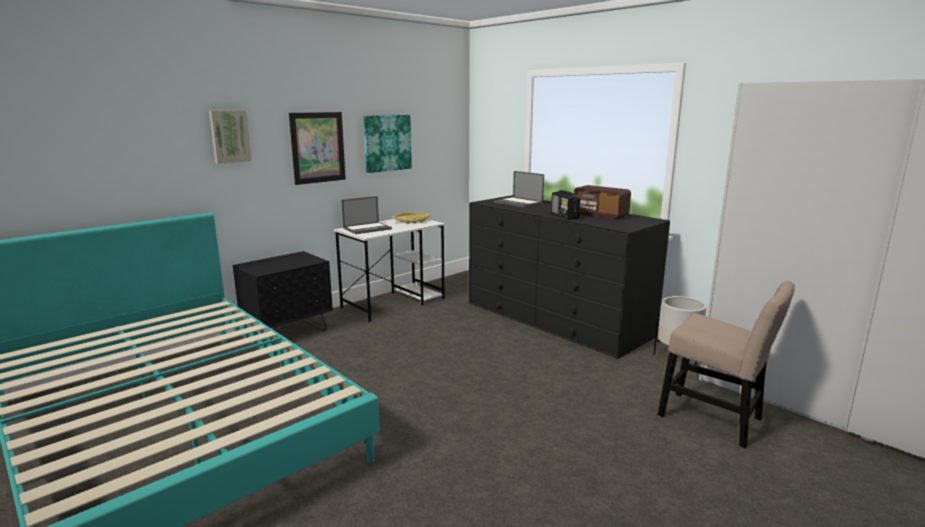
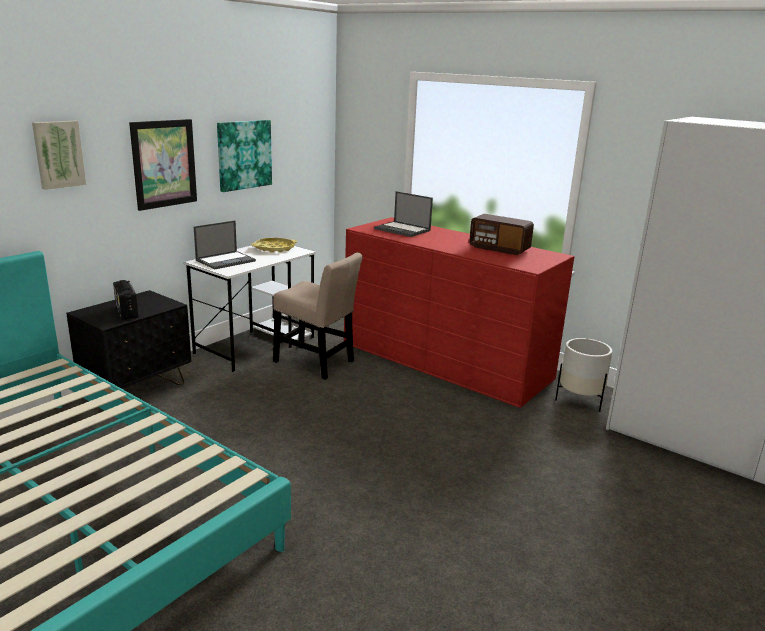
camera: 10 degrees left, 5 degrees up
black dresser [469,195,670,359] -> red dresser [344,217,574,408]
radio [551,190,580,220] -> radio moved to [113,280,138,320]
beige chair [658,281,795,448] -> beige chair moved to [273,252,363,380]

